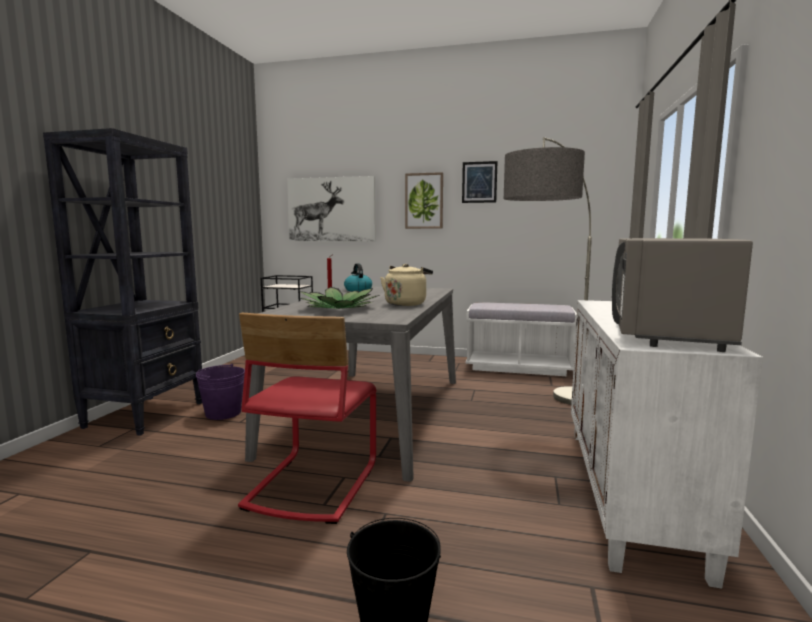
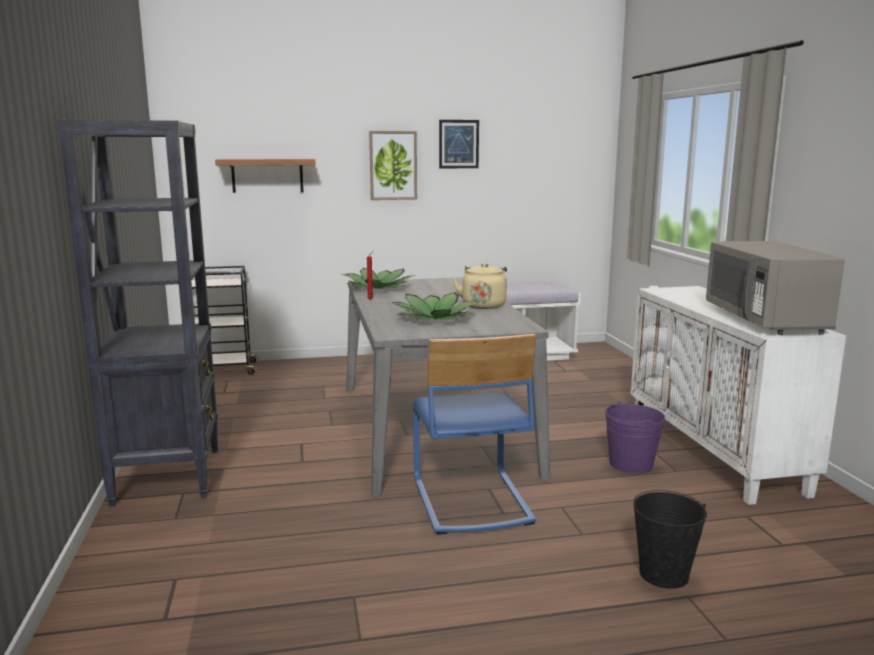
camera: 25 degrees left, 5 degrees up
purple bucket [196,364,245,420] -> purple bucket moved to [605,401,665,473]
red chair [238,313,376,524] -> blue chair [413,334,536,534]
picture [287,176,376,241] -> shelf [215,159,315,193]
kettle [344,263,372,292] -> potted plant [342,268,416,290]
floor lamp [504,137,592,405] -> none

